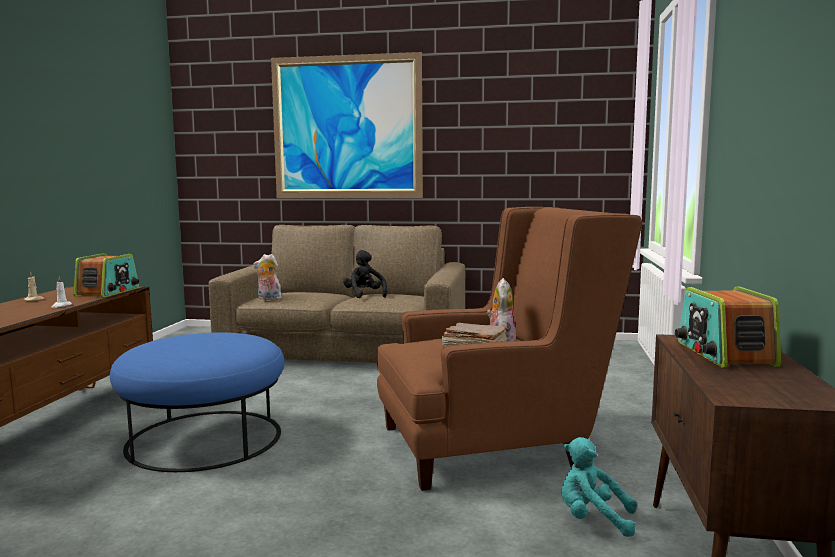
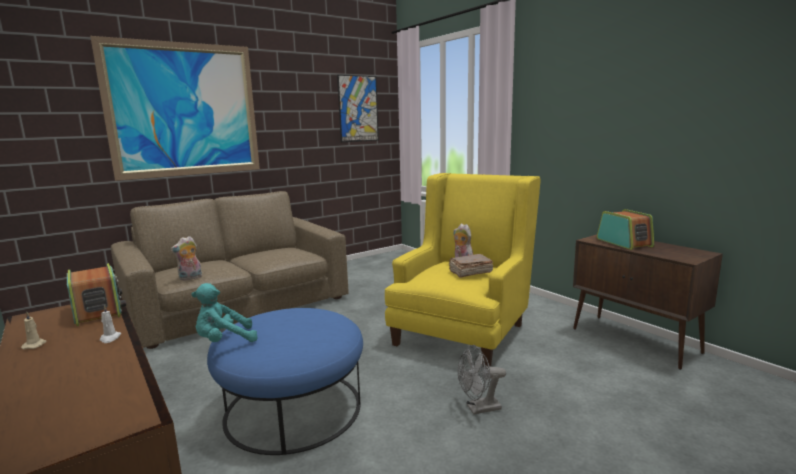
camera: 45 degrees left, 5 degrees up
black plush toy [343,250,387,298] -> none
brown armchair [377,207,642,491] -> yellow armchair [385,173,540,367]
turquoise plush toy [561,437,637,537] -> turquoise plush toy moved to [191,283,258,342]
radio [675,286,781,368] -> radio turned 150 degrees counterclockwise [597,209,654,250]
none -> picture [337,75,379,142]
none -> grey fan [458,345,506,415]

